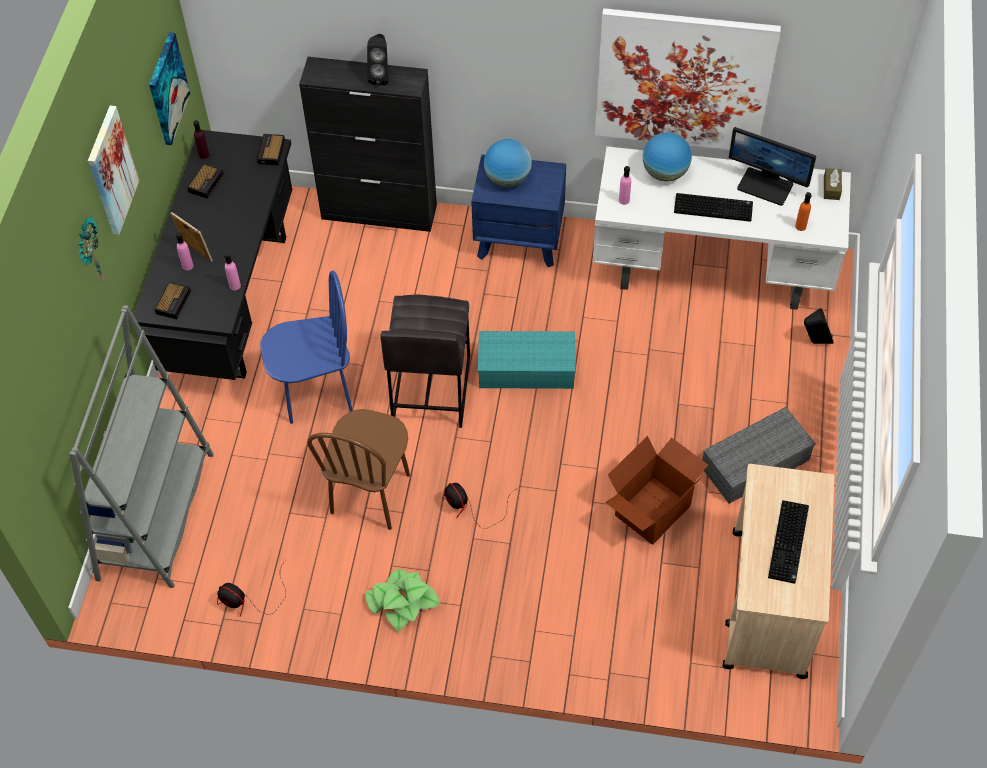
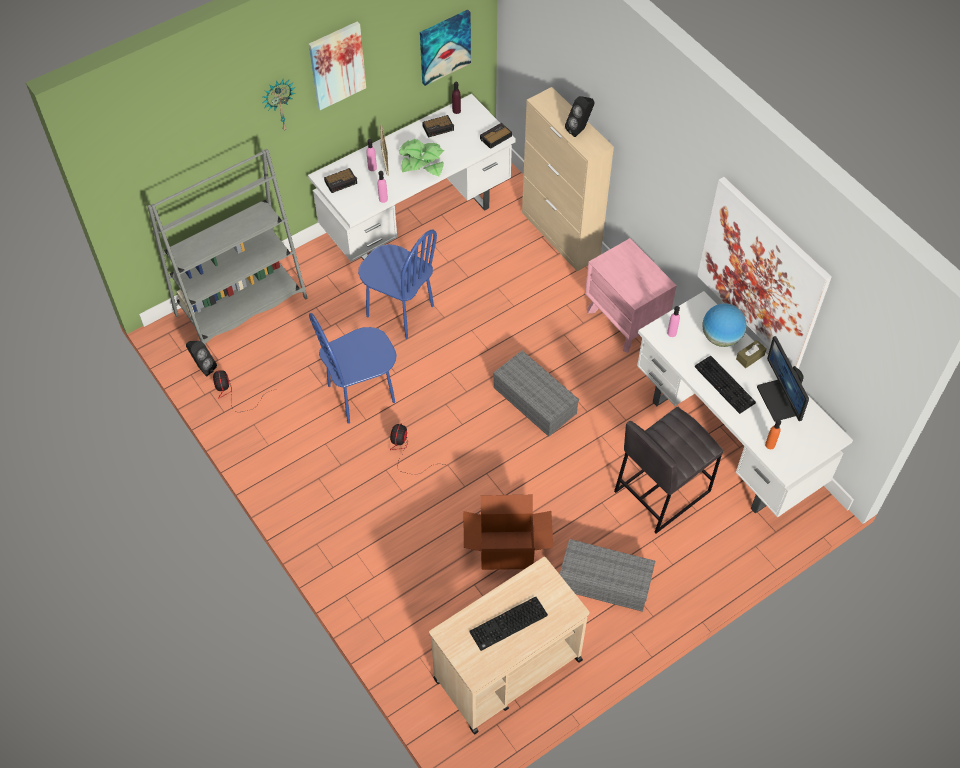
camera: 45 degrees right, 0 degrees up
black desk [134,130,292,380] -> white desk [308,94,516,262]
black cabinet [299,57,437,232] -> beige cabinet [522,87,614,271]
brown chair [307,409,410,530] -> blue chair [309,313,397,424]
potted plant [365,569,440,632] -> potted plant moved to [399,139,444,176]
grey stool [381,294,470,428] -> grey stool moved to [614,407,723,534]
blue nightstand [471,155,566,267] -> pink nightstand [585,238,677,353]
turquoise storage box [478,331,576,389] -> grey storage box [493,351,579,437]
globe [484,139,532,187] -> none
black speaker [804,308,834,344] -> black speaker moved to [186,341,217,376]
brown tissue box [824,168,842,200] -> brown tissue box moved to [736,340,767,368]

